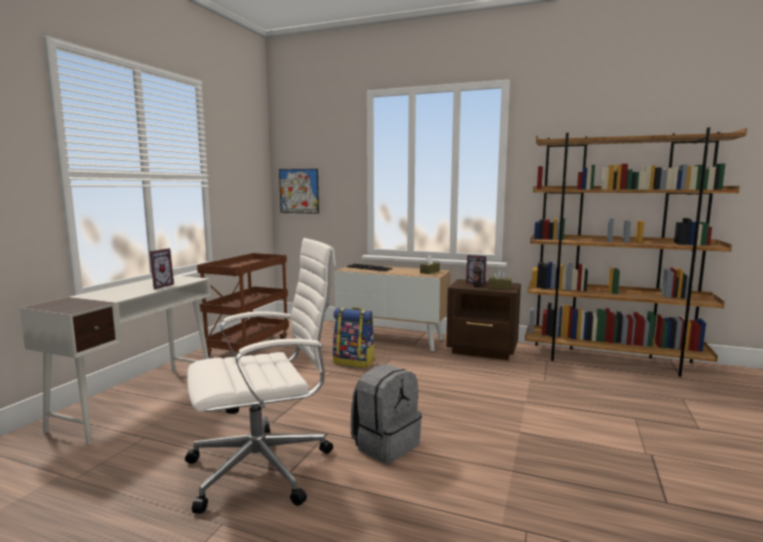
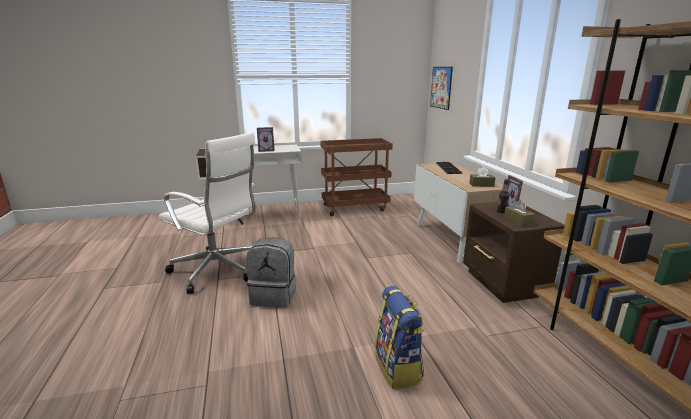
camera: 55 degrees right, 10 degrees up
backpack [333,307,375,368] -> backpack moved to [375,286,424,389]

